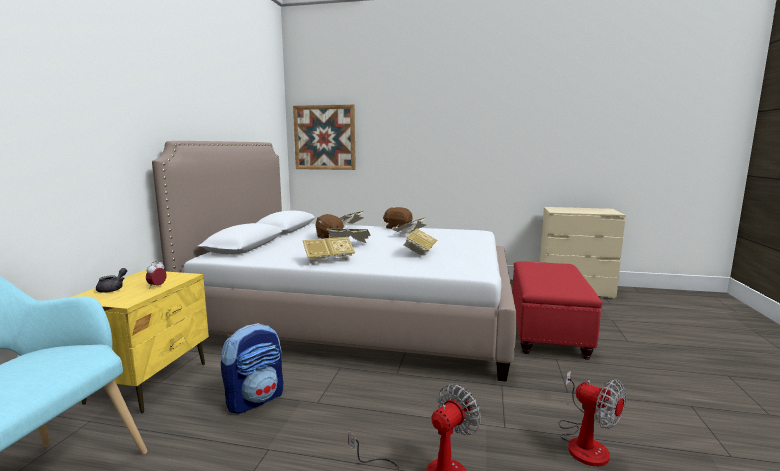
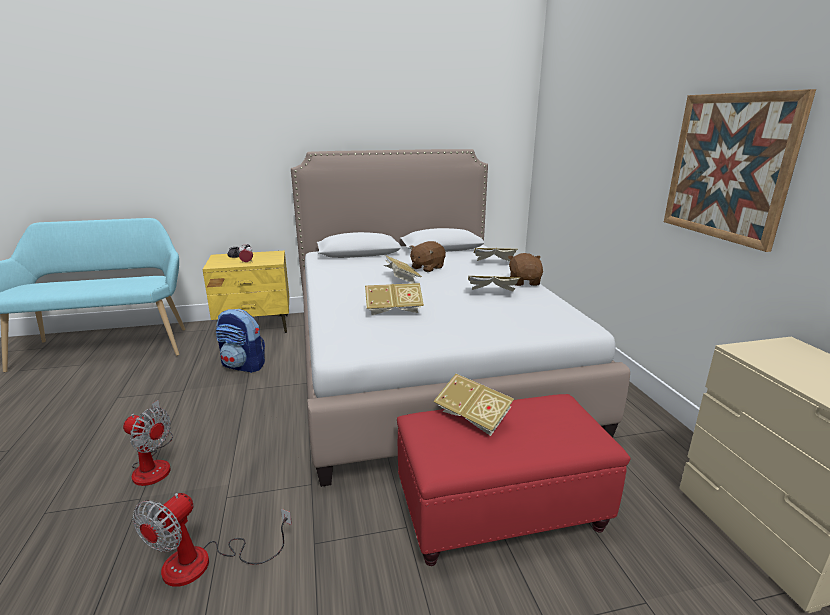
camera: 65 degrees right, 10 degrees up
picture [293,104,356,170] -> picture moved to [664,89,816,252]
book [302,237,355,264] -> book moved to [433,374,514,436]

